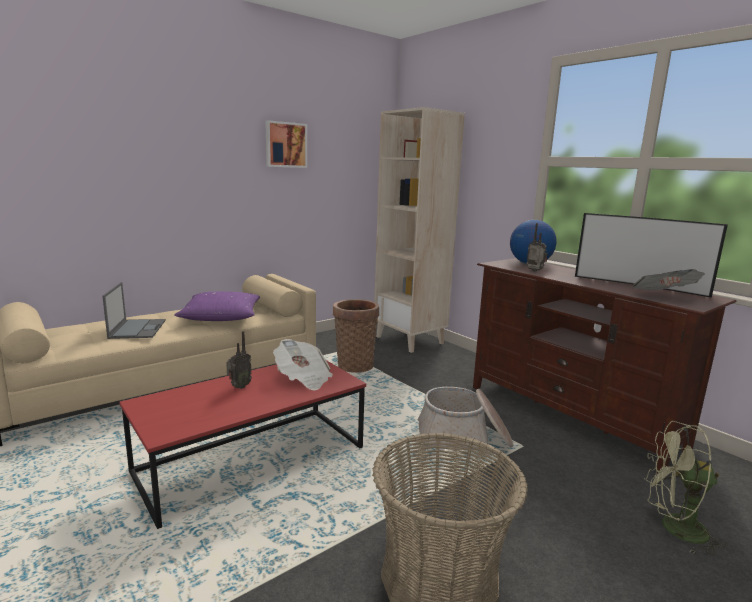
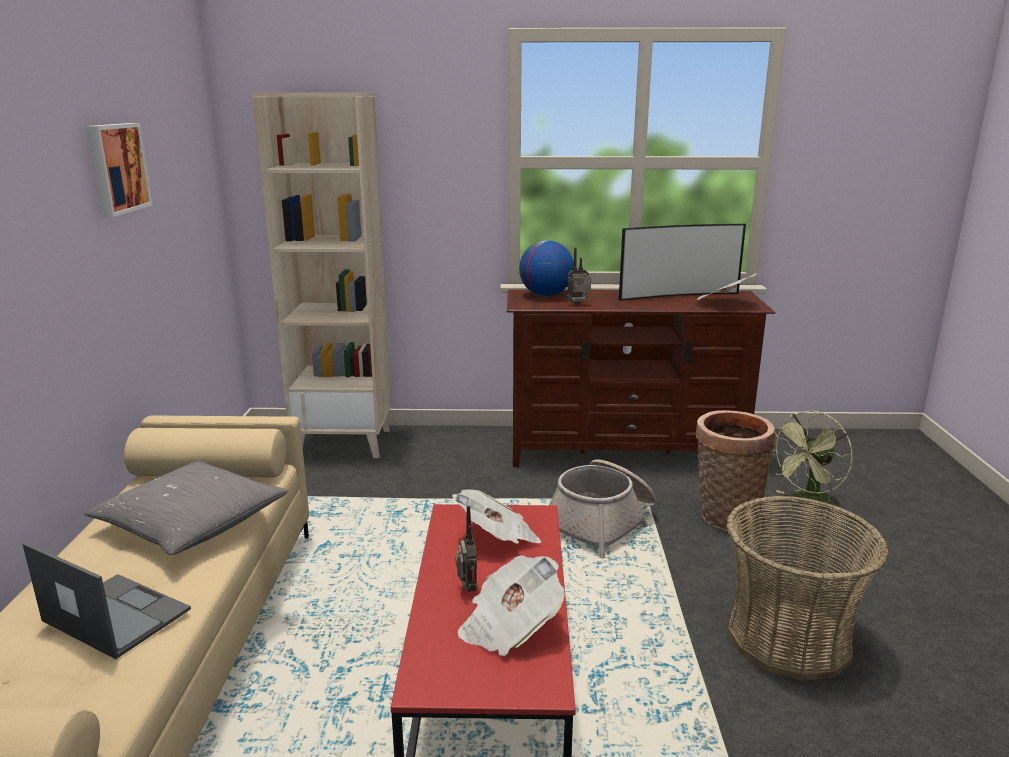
camera: 50 degrees left, 5 degrees up
purple pillow [174,291,260,321] -> grey pillow [84,461,288,555]
basket [333,299,379,373] -> basket moved to [696,410,775,532]
none -> newspaper [458,555,565,656]

